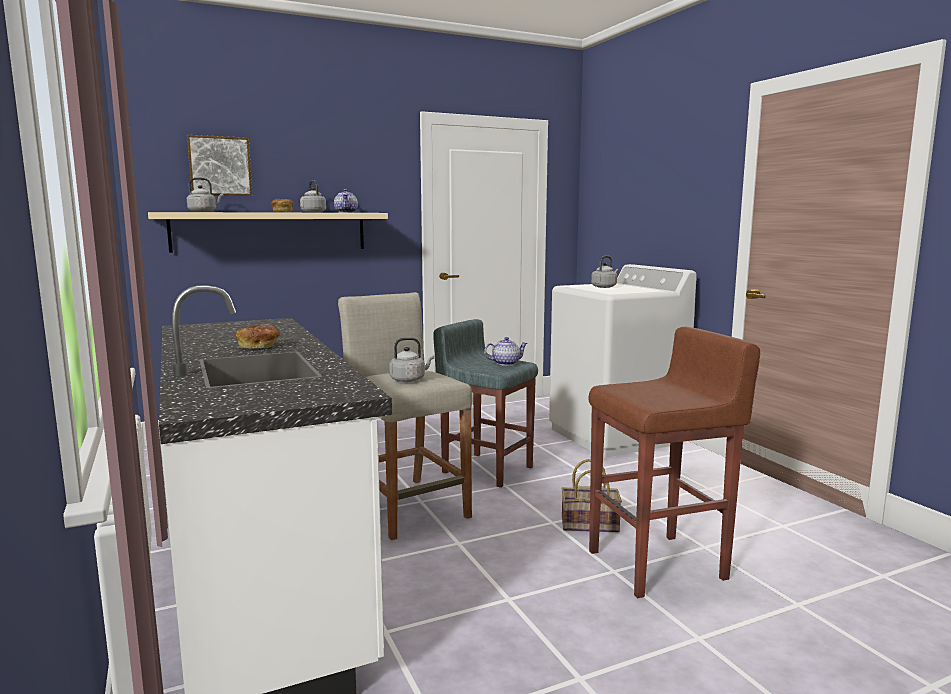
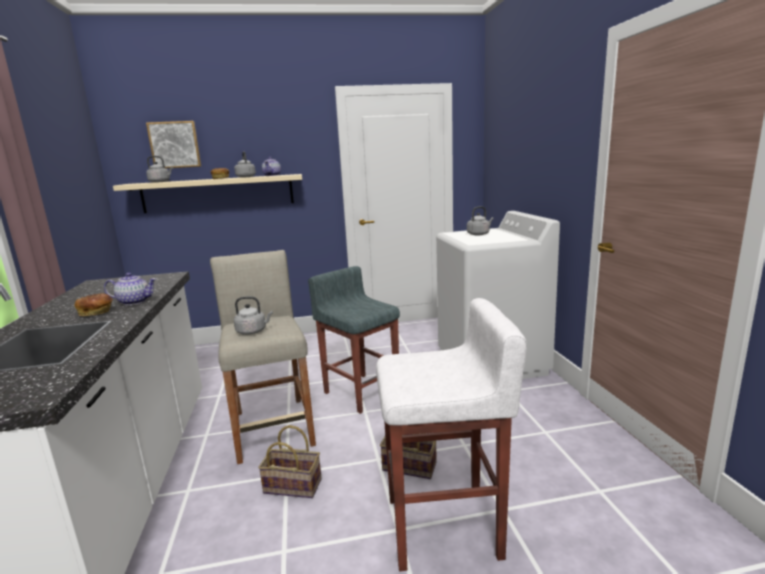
camera: 15 degrees right, 5 degrees up
teapot [484,337,528,366] -> teapot moved to [104,273,156,305]
brown stool [589,327,760,598] -> white stool [376,298,527,571]
none -> basket [258,425,322,498]

